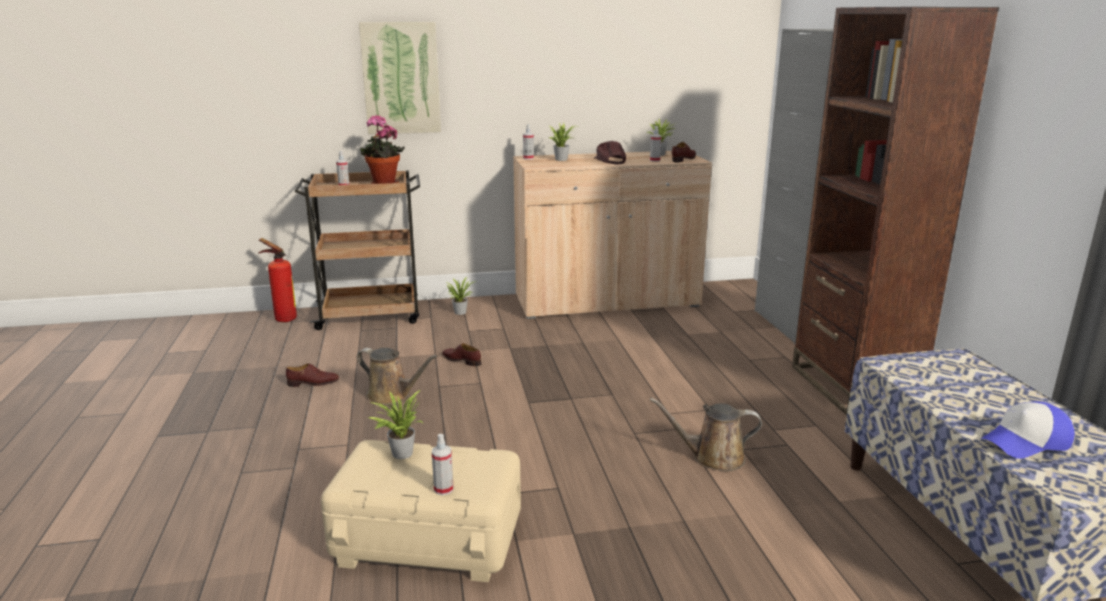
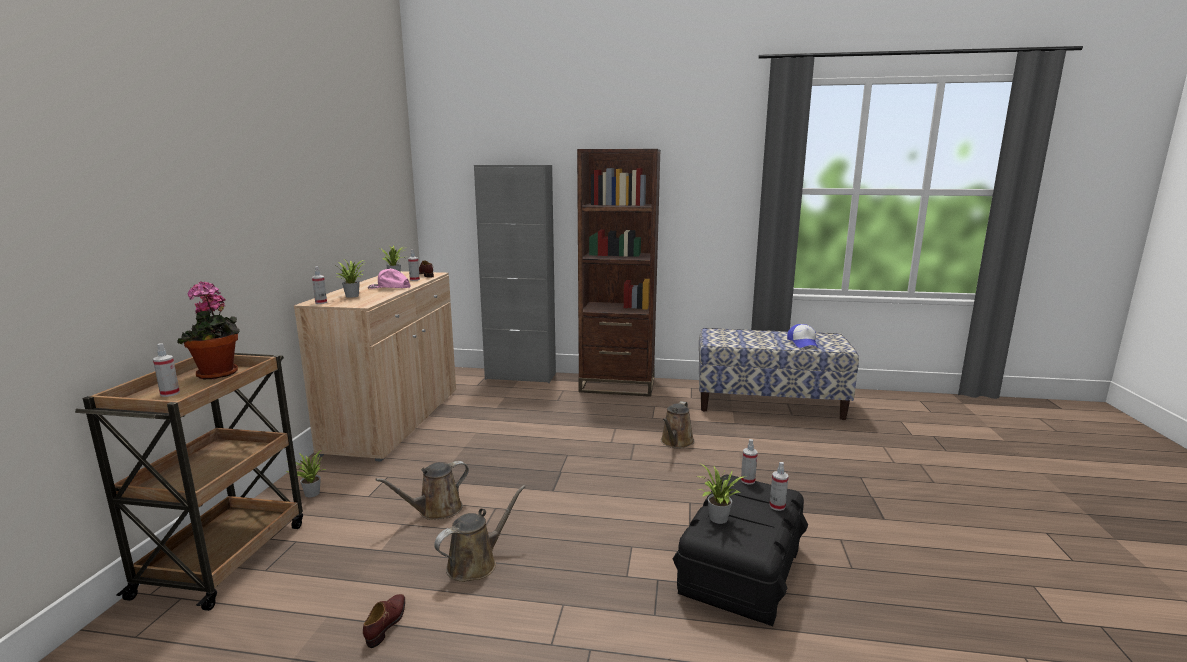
camera: 70 degrees left, 5 degrees down
fire extinguisher [258,238,297,322] -> none
beige storage box [321,440,521,582] -> black storage box [673,475,808,626]
picture [359,22,441,134] -> none
brown shoe [442,343,481,366] -> brown watering can [376,461,469,520]
brown cap [594,141,626,165] -> pink cap [368,268,411,289]
none -> spray bottle [741,439,758,485]

